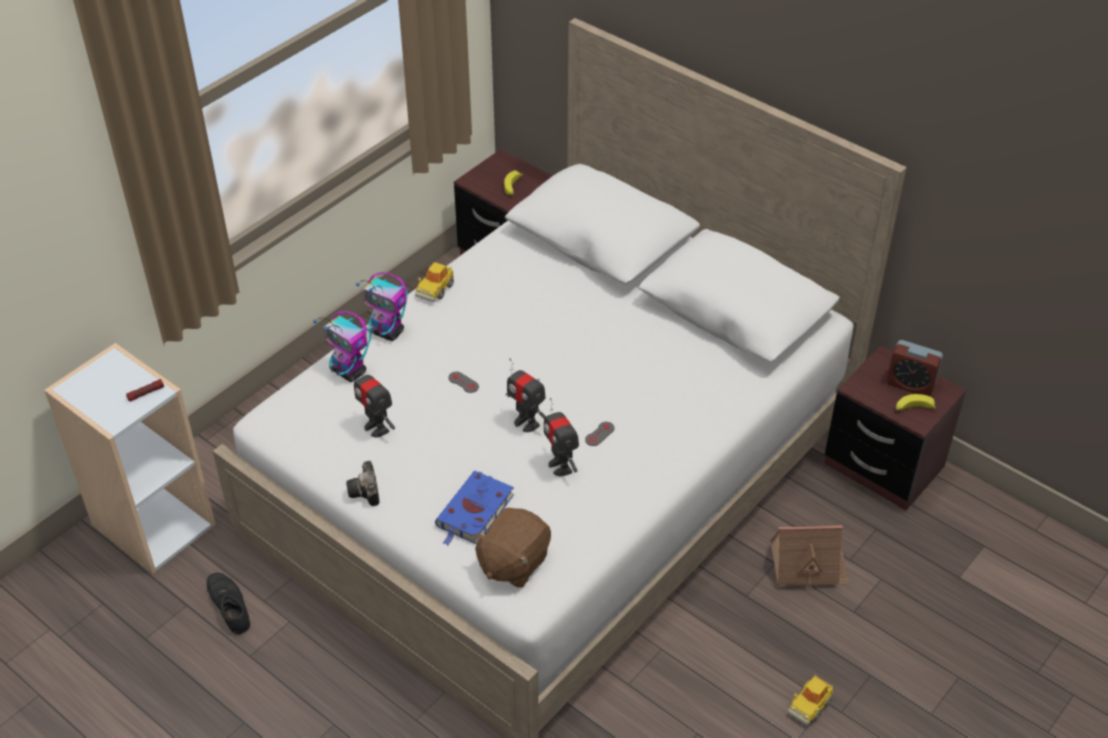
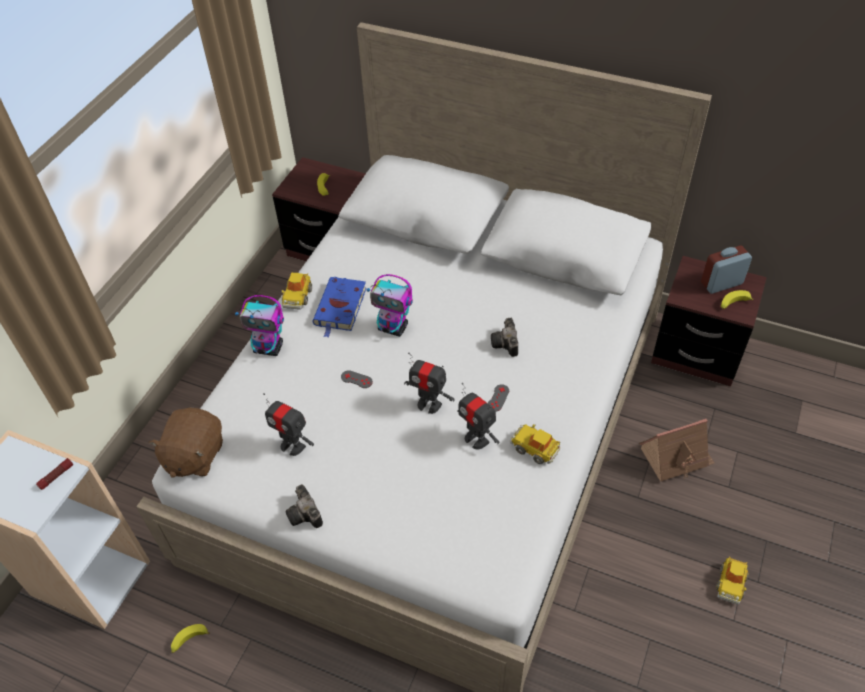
camera: 15 degrees left, 5 degrees up
black shoe [206,573,250,635] -> banana [171,624,210,653]
toy robot [313,311,371,382] -> toy robot moved to [367,274,413,337]
blue book [435,471,514,546] -> blue book moved to [313,277,367,338]
brown plush toy [473,508,551,588] -> brown plush toy moved to [149,407,223,478]
alarm clock [886,340,943,396] -> alarm clock turned 150 degrees clockwise [701,246,752,294]
none -> camera [491,318,518,357]
none -> toy car [510,424,560,464]

